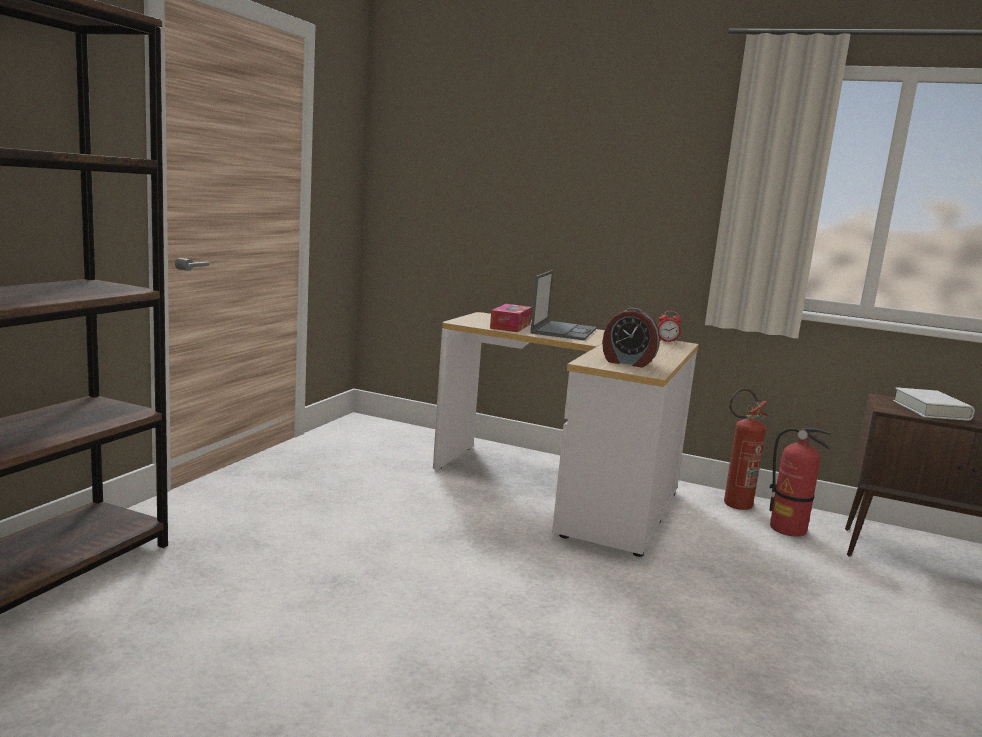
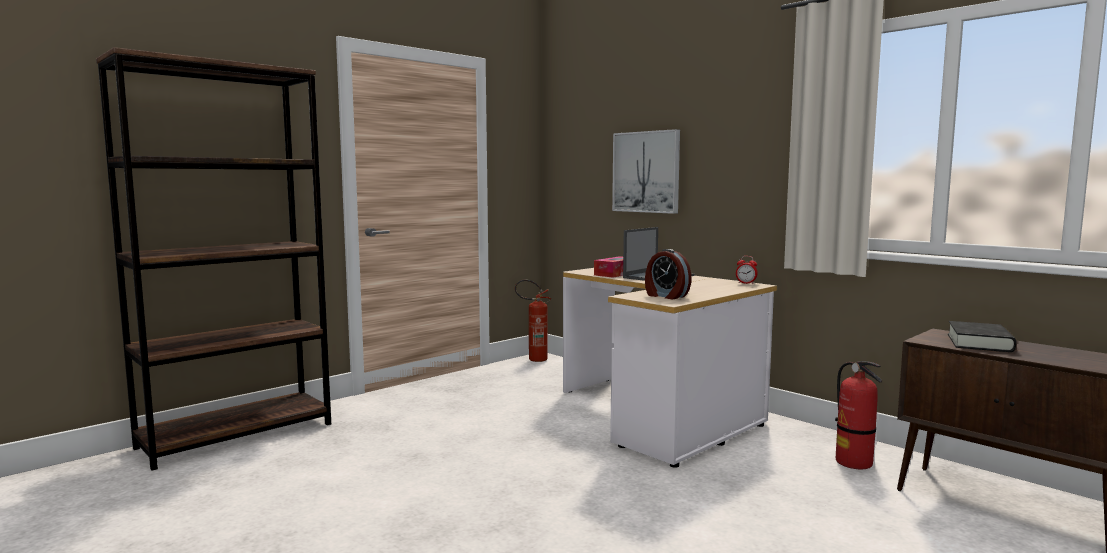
camera: 25 degrees right, 5 degrees down
fire extinguisher [724,388,768,510] -> fire extinguisher moved to [515,280,551,362]
white book [893,387,975,421] -> black book [948,321,1016,352]
none -> picture [612,129,680,214]

